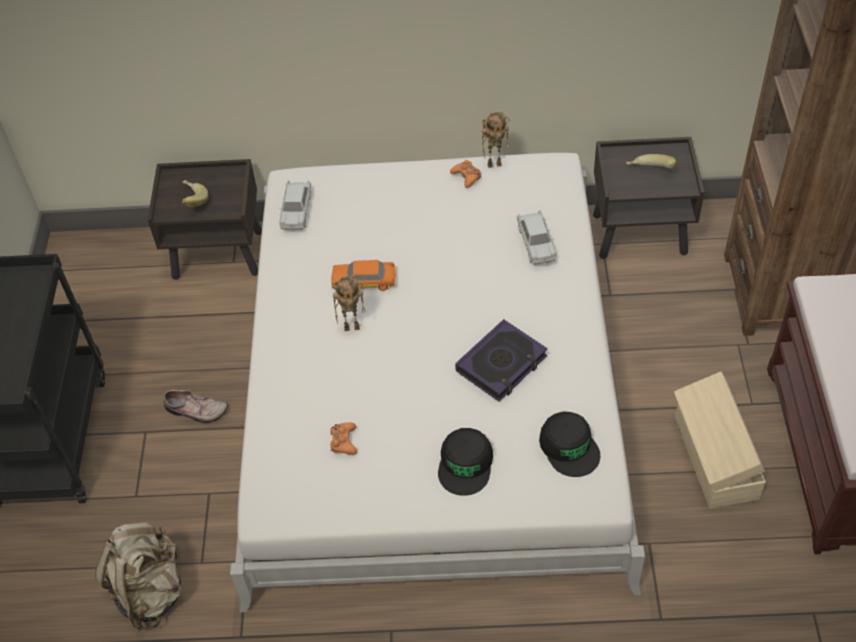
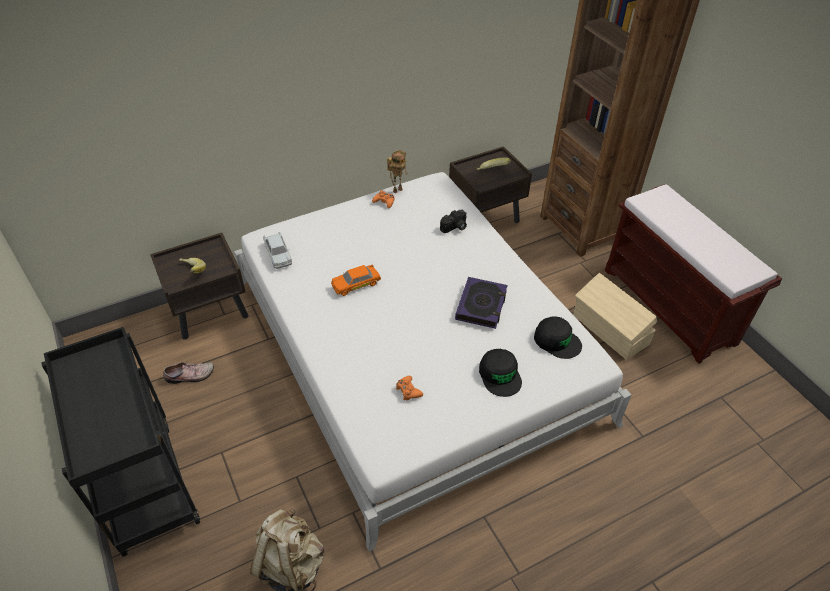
camera: 30 degrees left, 5 degrees down
shoe [163,390,228,423] -> shoe moved to [163,362,214,384]
toy robot [333,276,365,331] -> none
white toy car [517,210,556,265] -> camera [440,210,467,233]

